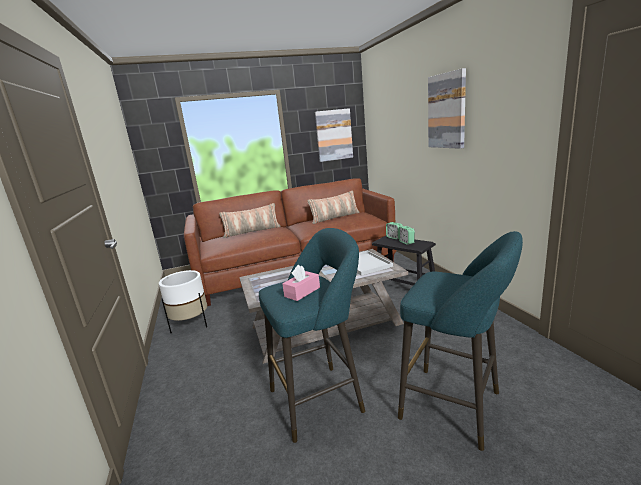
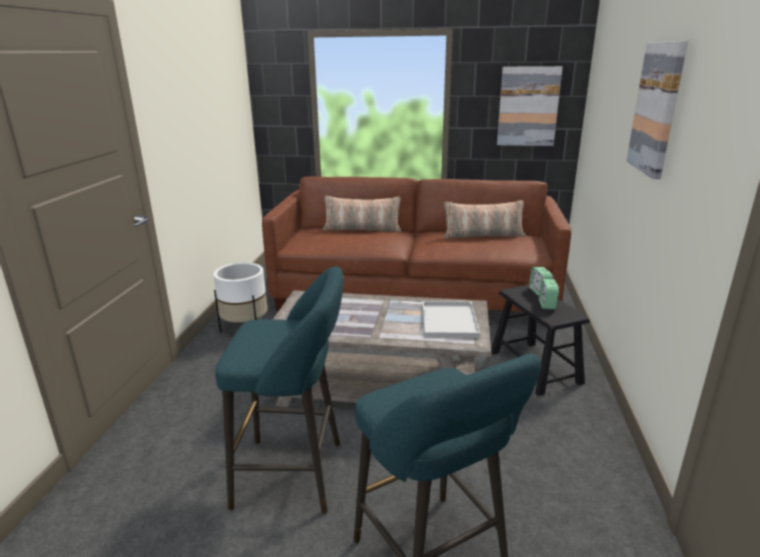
camera: 25 degrees right, 5 degrees up
pink tissue box [282,265,320,301] -> none

